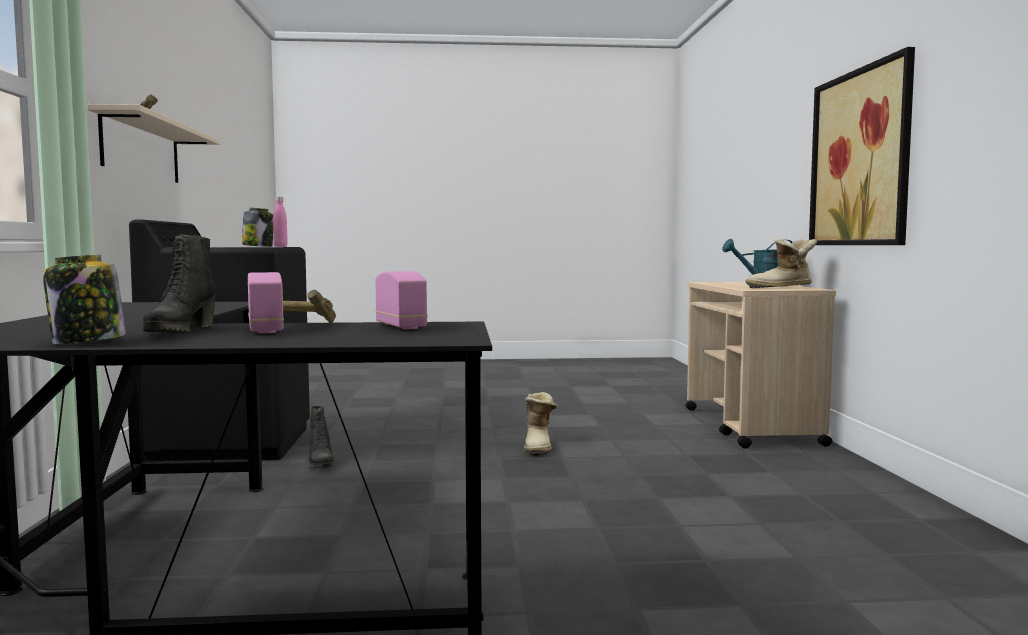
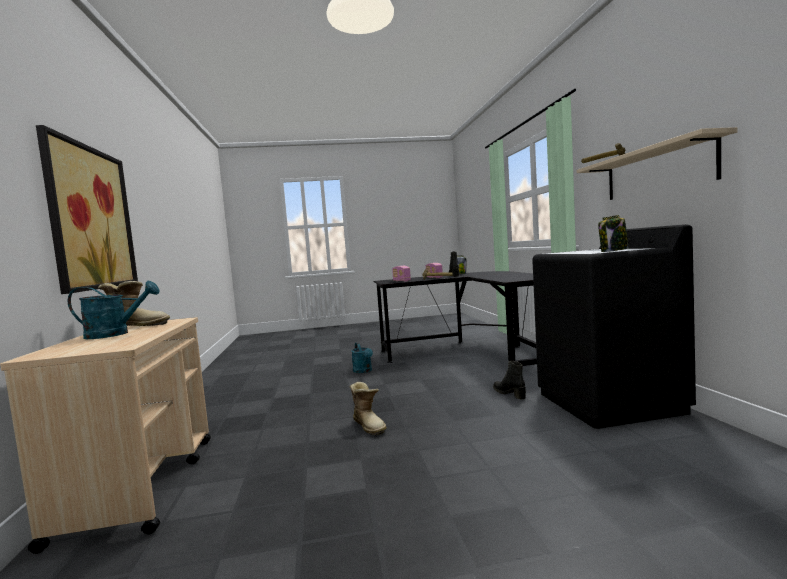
camera: 175 degrees right, 0 degrees up
pink bottle [273,197,288,247] -> none
boot [524,392,558,456] -> boot turned 150 degrees clockwise [350,382,387,436]
none -> turquoise watering can [351,343,373,373]

